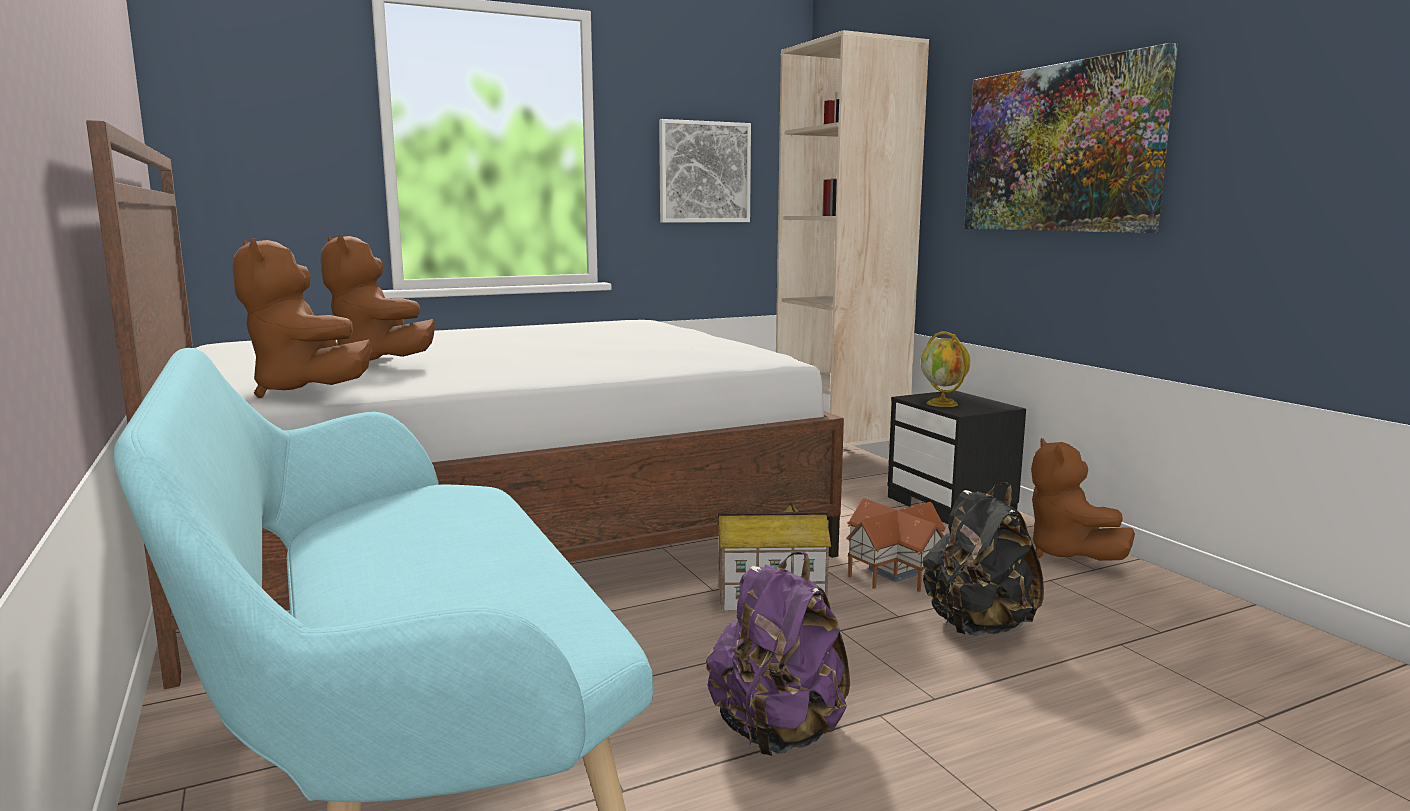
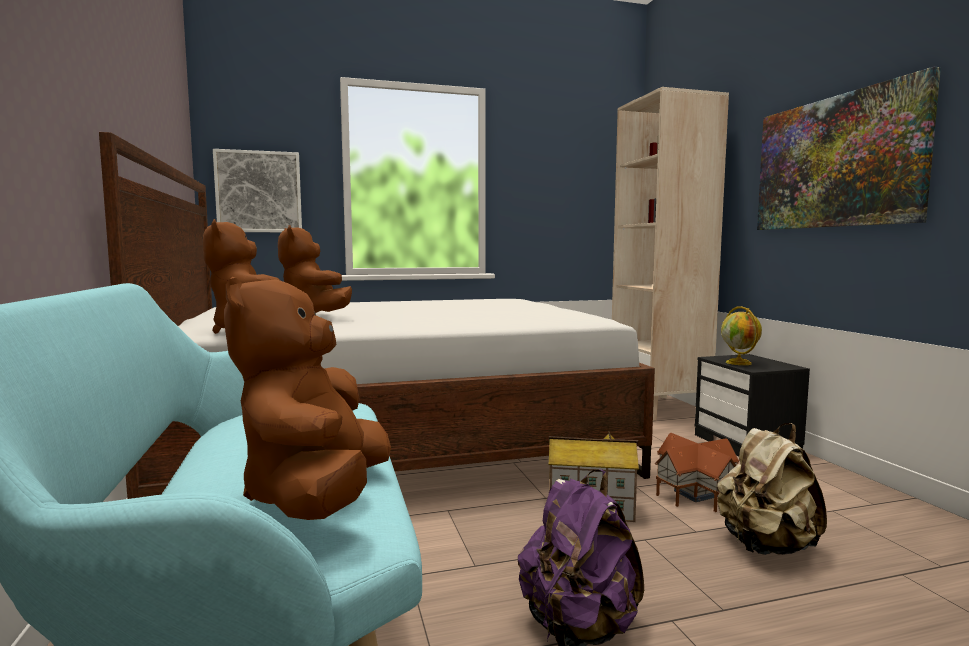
camera: 10 degrees right, 5 degrees down
picture [659,119,751,223] -> picture moved to [213,149,302,232]
black backpack [923,482,1044,636] -> beige backpack [717,423,827,555]
brown plush toy [1031,438,1135,561] -> brown plush toy moved to [224,277,391,520]

